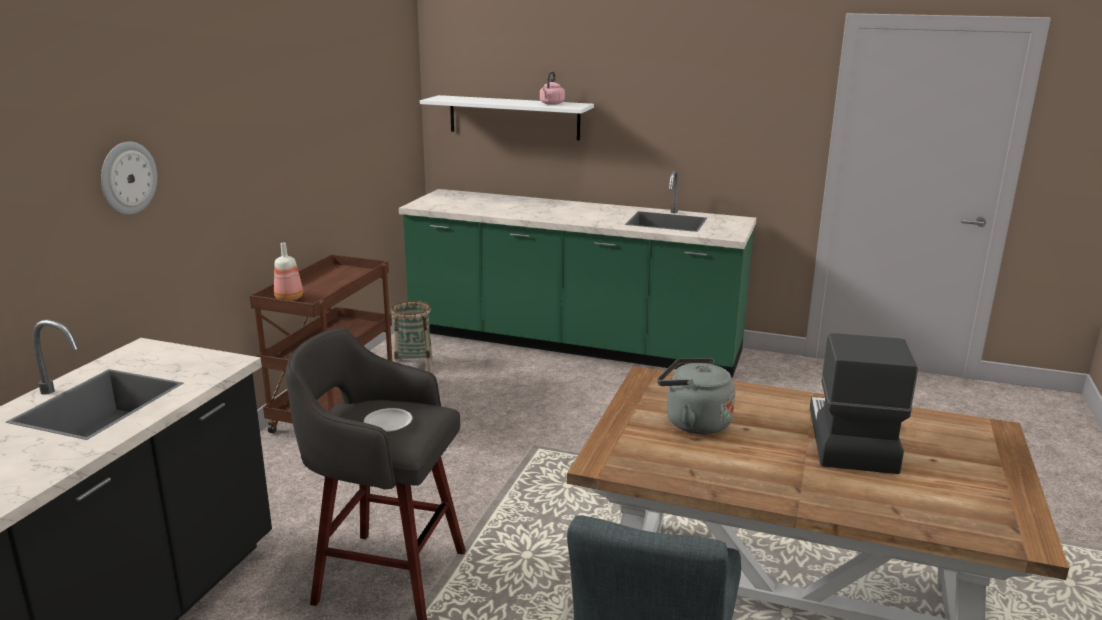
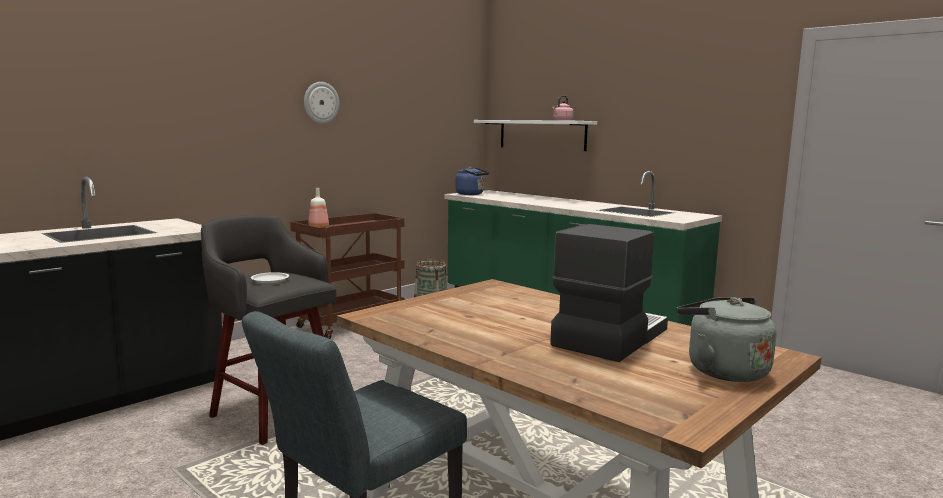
camera: 25 degrees right, 10 degrees down
wall clock [101,142,157,215] -> wall clock moved to [304,82,339,124]
grey kettle [657,358,735,434] -> grey kettle moved to [676,297,776,382]
none -> blue kettle [456,167,489,195]

